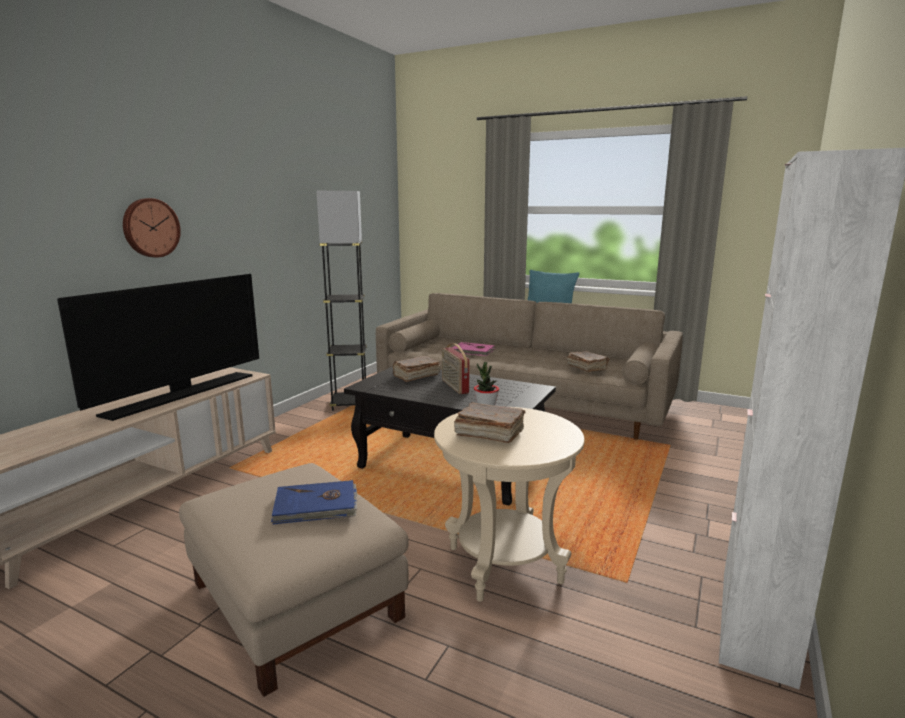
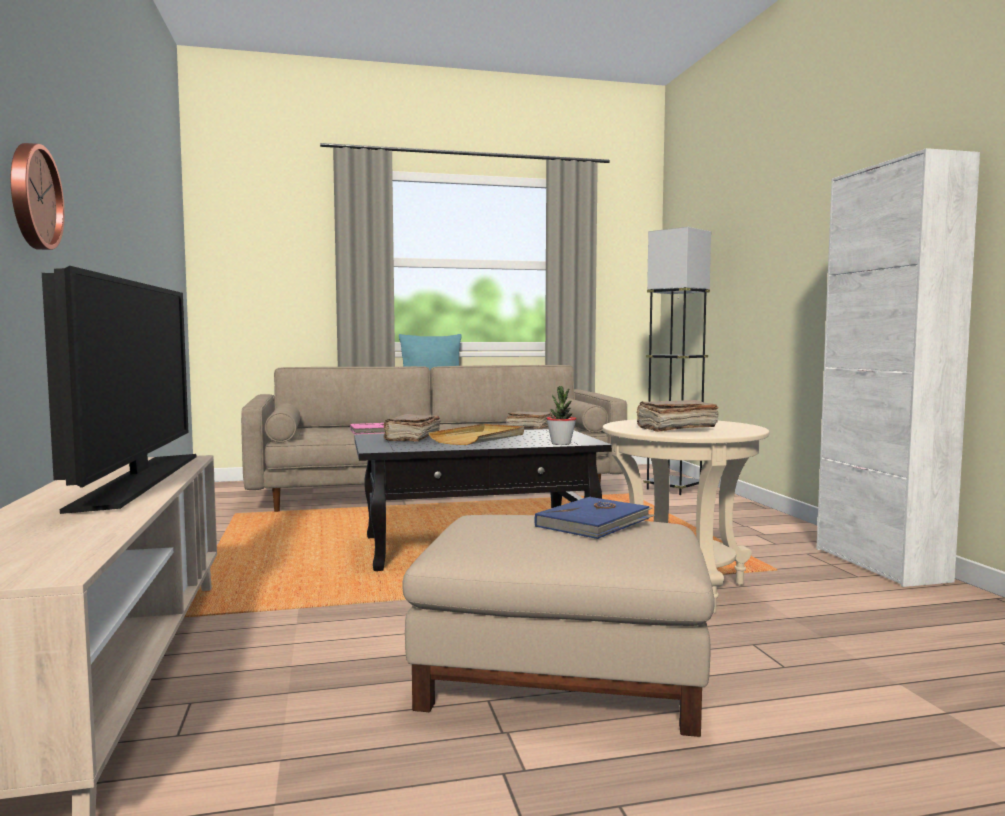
camera: 40 degrees left, 10 degrees down
grey floor lamp [316,191,367,411] -> grey floor lamp moved to [644,227,711,495]
radio [442,343,470,394] -> beige tray [428,424,524,445]

